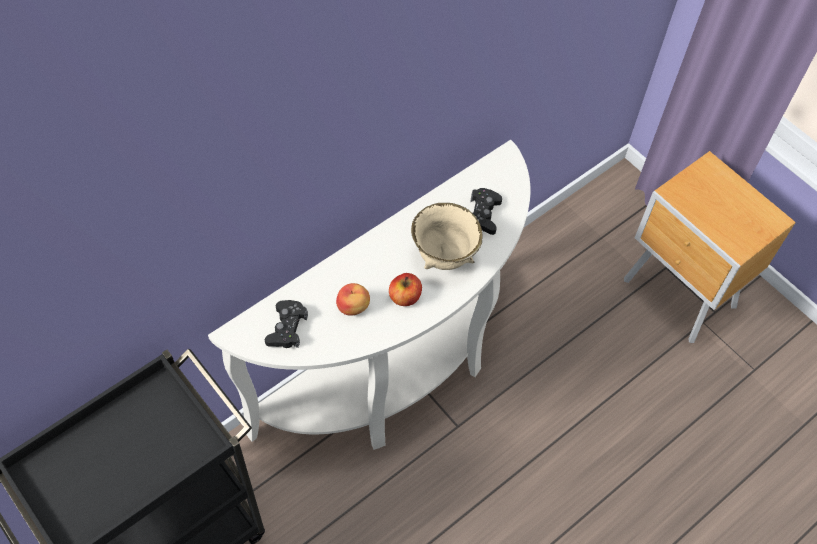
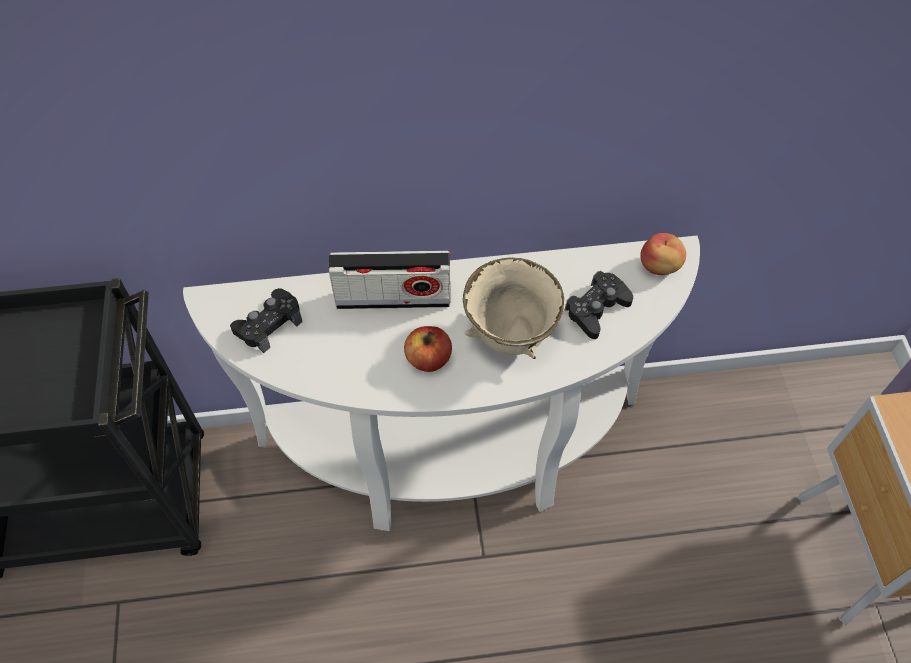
camera: 35 degrees right, 0 degrees up
apple [336,283,370,316] -> apple moved to [640,233,686,275]
none -> radio [328,251,450,309]

